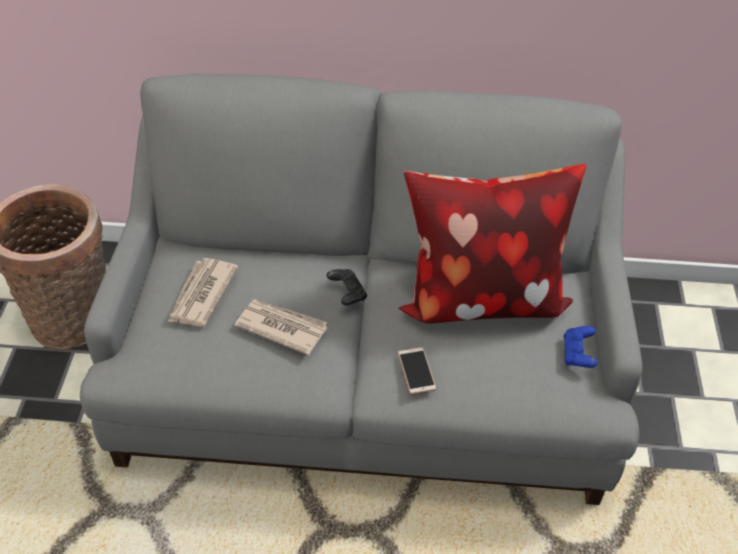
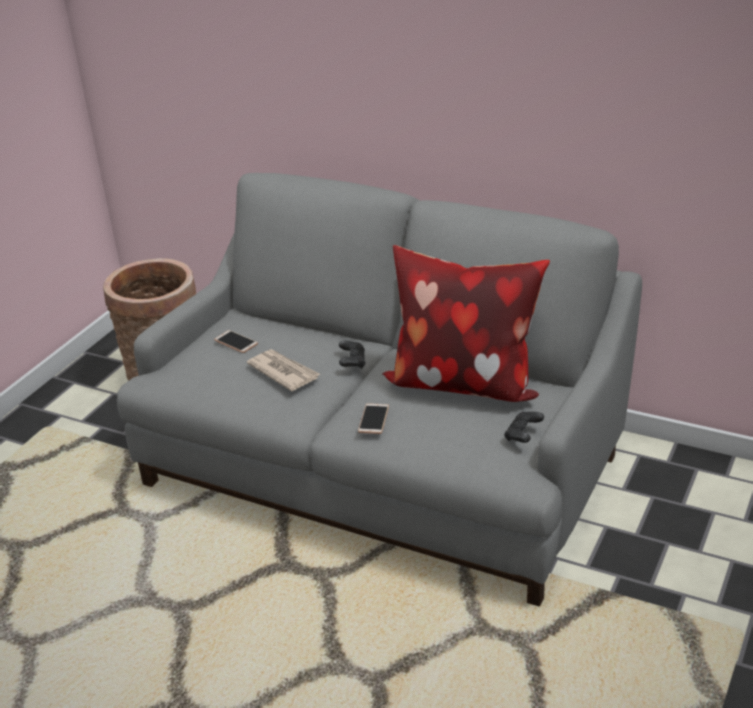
camera: 25 degrees right, 15 degrees down
newspaper [167,258,238,327] -> phone [214,330,258,353]
blue game controller [563,326,598,368] -> black game controller [504,412,544,443]

